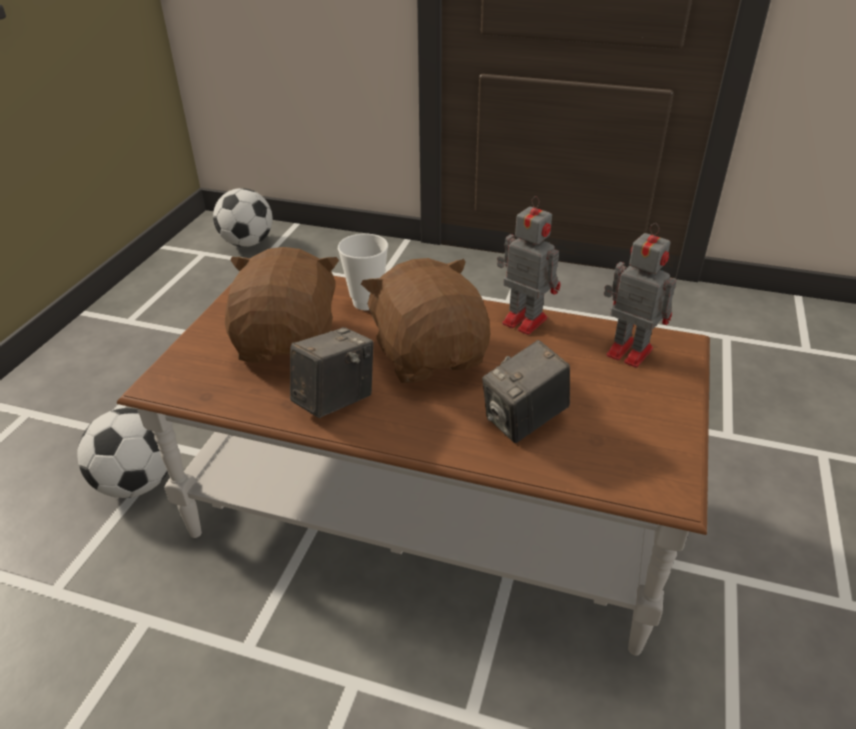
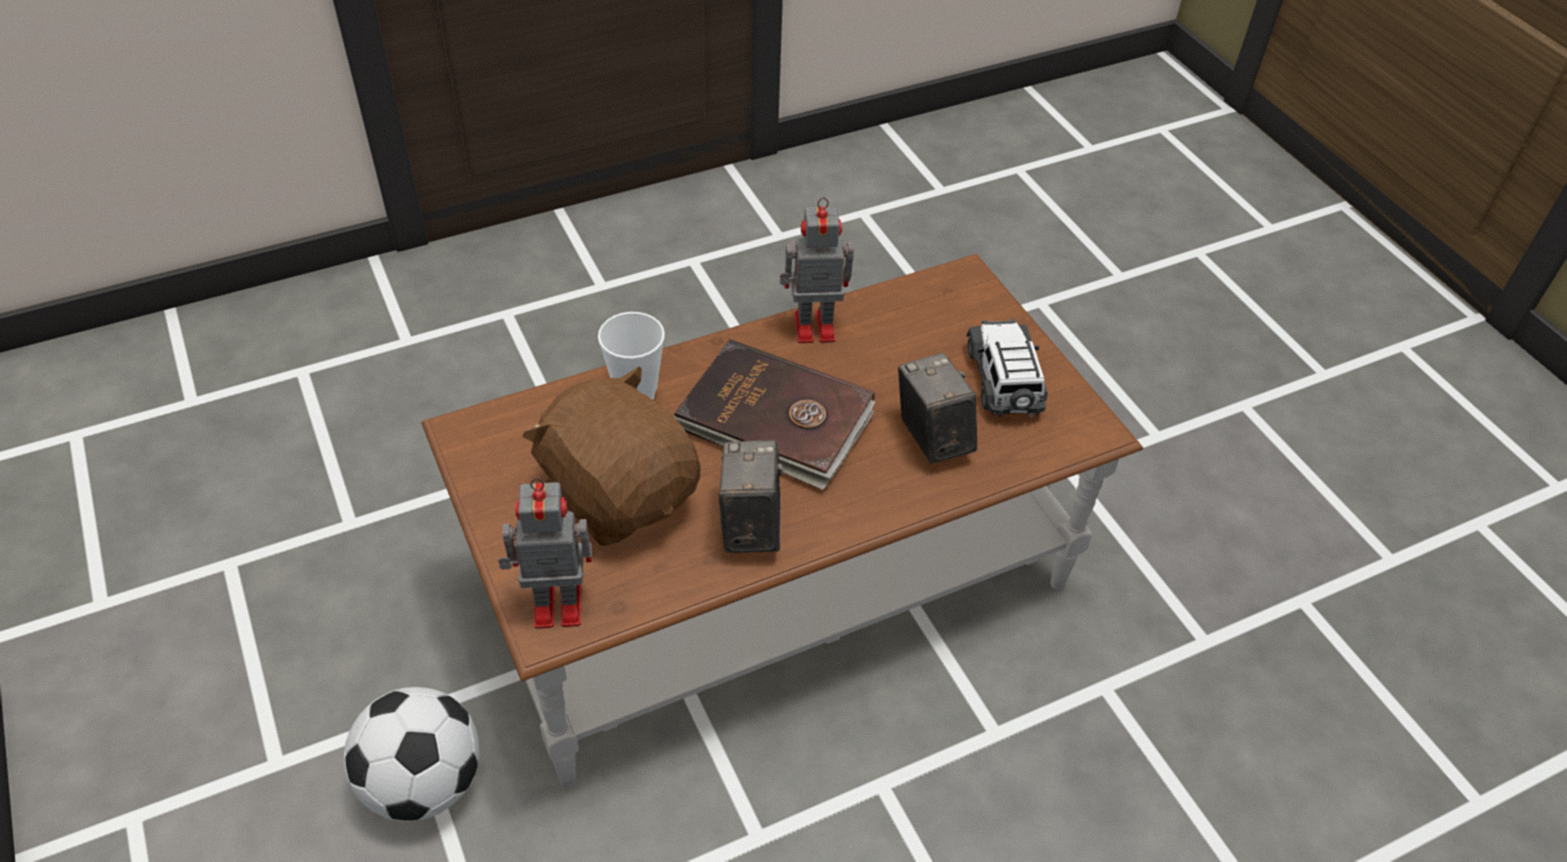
camera: 45 degrees left, 10 degrees up
football [213,188,273,247] -> none
brown plush toy [361,258,491,383] -> brown book [674,339,876,490]
camera [482,340,570,443] -> camera turned 150 degrees clockwise [898,353,977,464]
toy robot [604,223,676,368] -> toy robot moved to [498,478,592,629]
none -> toy car [966,318,1048,418]

